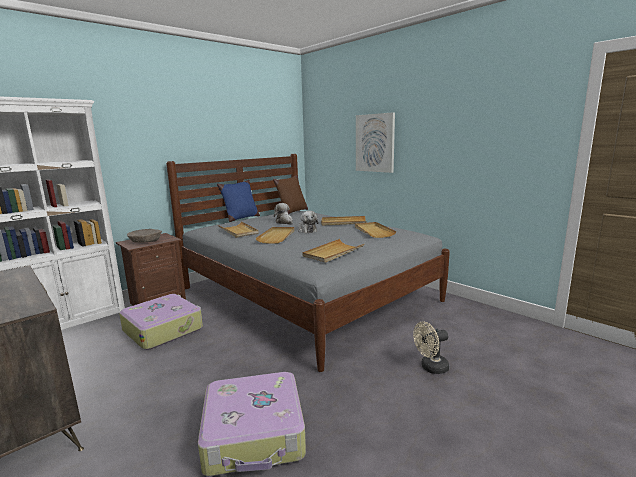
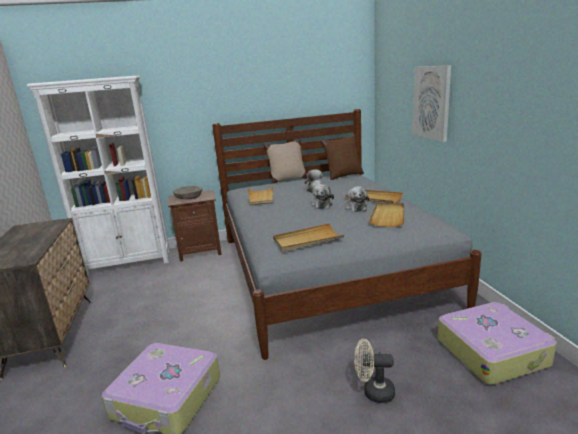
camera: 30 degrees right, 5 degrees up
suitcase [119,294,203,350] -> suitcase moved to [438,302,557,385]
blue pillow [217,180,260,222] -> beige pillow [263,139,307,183]
beige tray [255,227,295,244] -> none
none -> plush toy [345,186,369,212]

